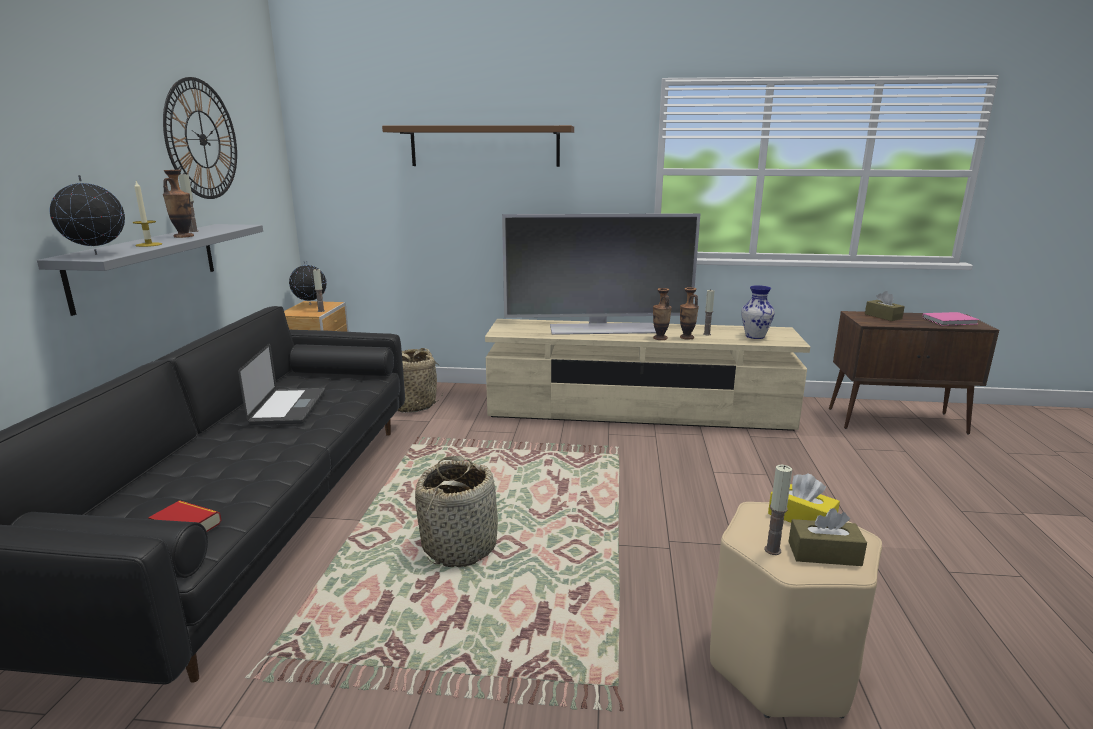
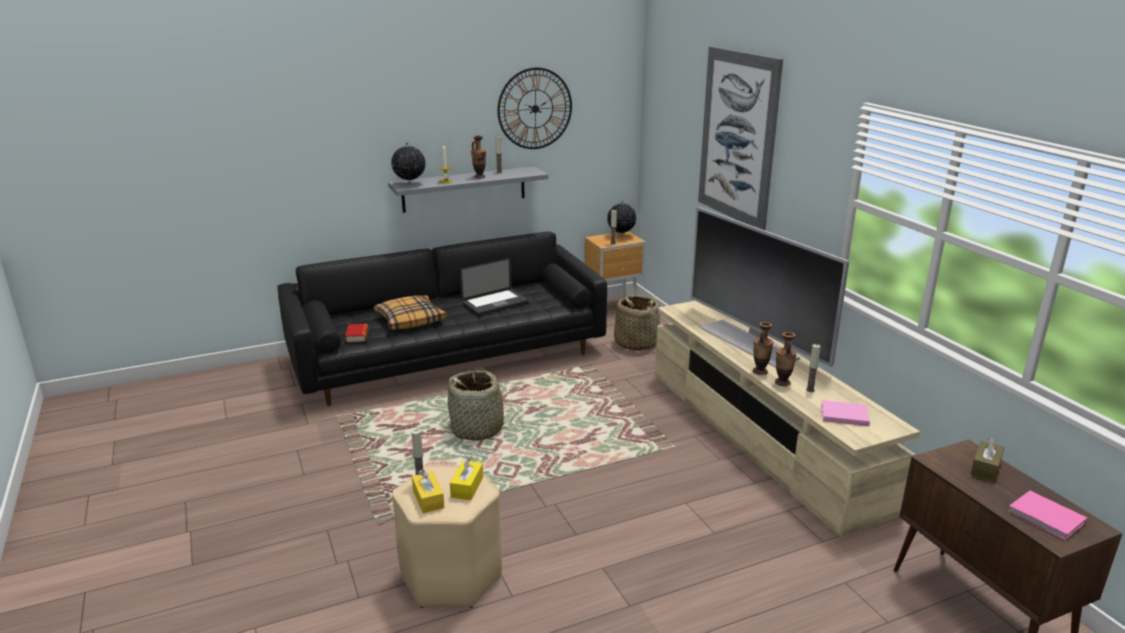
camera: 60 degrees right, 5 degrees up
brown shelf [382,125,574,167] -> picture [698,46,783,230]
vase [741,285,775,339] -> pink book [821,400,870,426]
brown tissue box [789,508,867,566] -> yellow tissue box [412,470,444,513]
none -> pillow [374,295,446,329]

